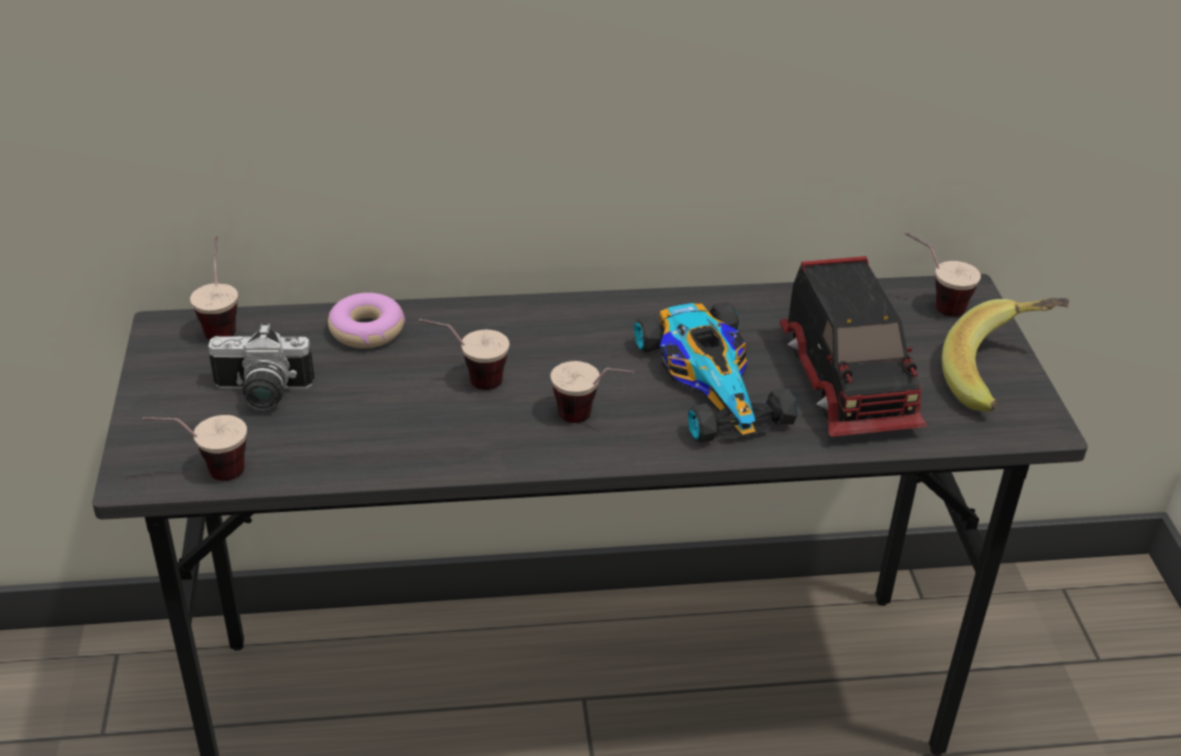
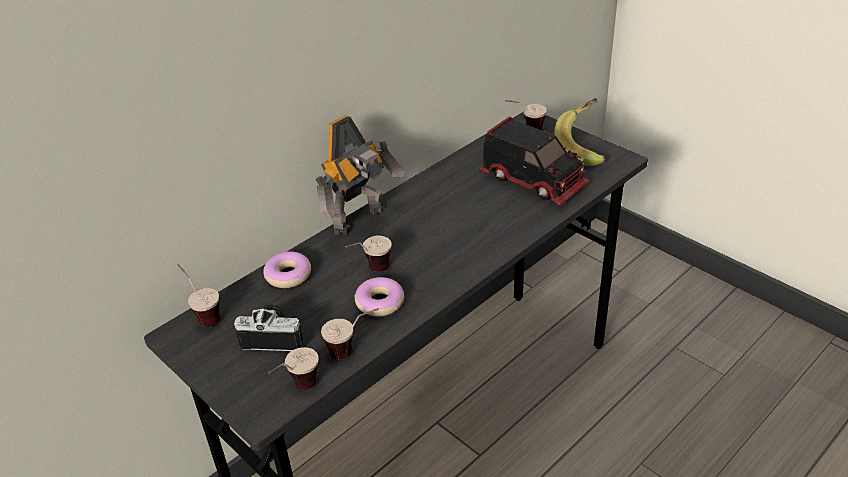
camera: 35 degrees left, 0 degrees up
camera [208,324,315,410] -> camera turned 135 degrees counterclockwise [234,304,303,351]
cup [551,361,634,423] -> cup moved to [321,308,379,359]
toy car [634,302,798,443] -> none
none -> toy robot [315,115,404,236]
none -> donut [354,277,404,316]

